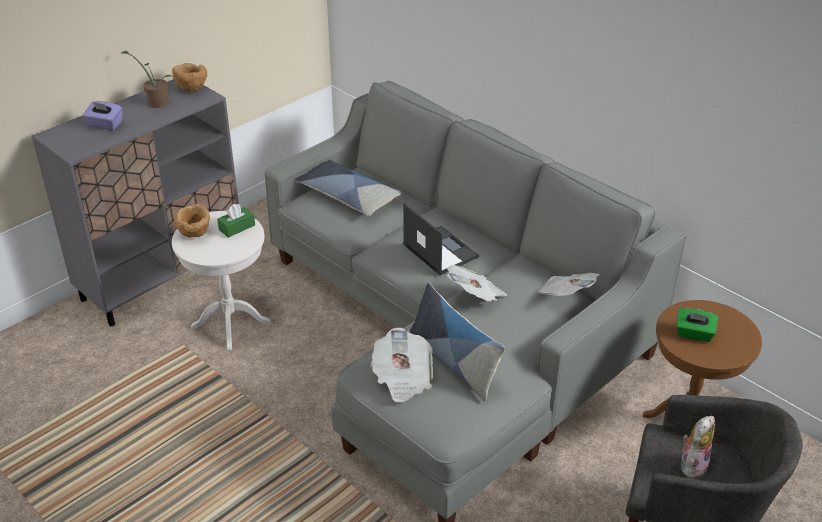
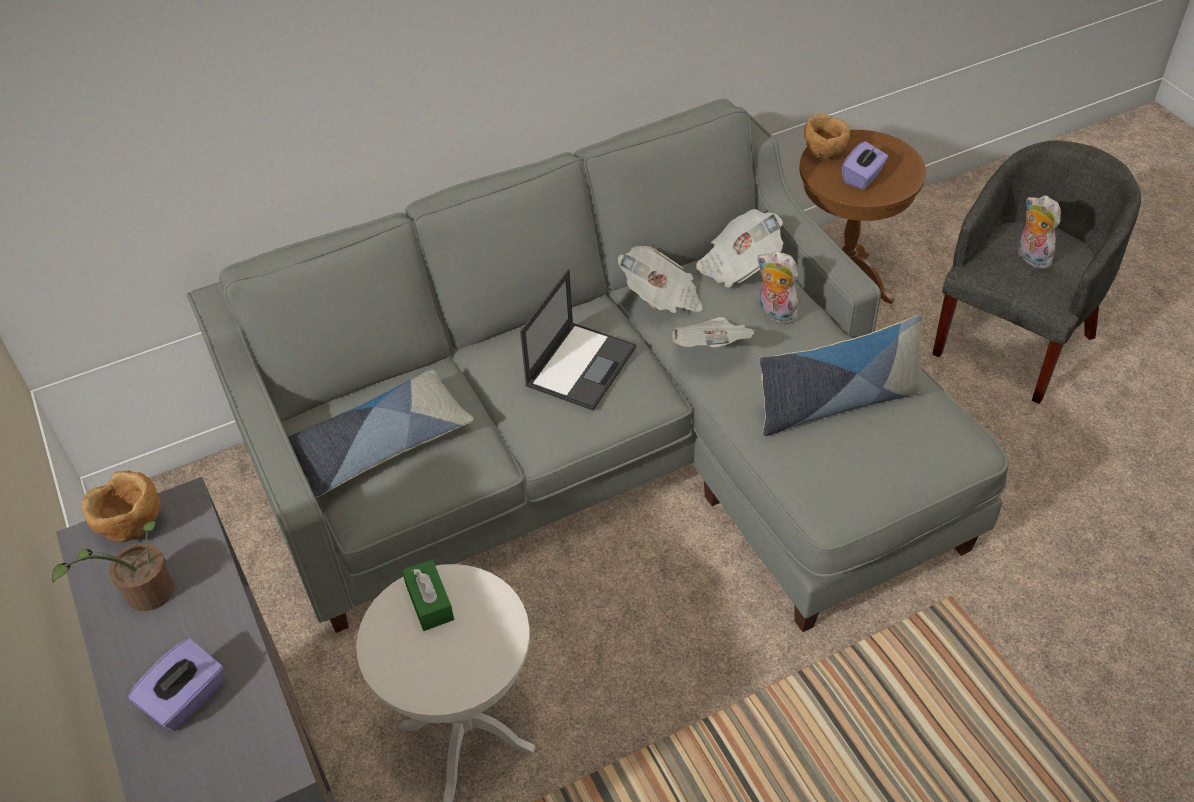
camera: 70 degrees left, 10 degrees up
brown bowl [174,204,210,238] -> brown bowl moved to [804,114,850,159]
newspaper [371,328,433,403] -> newspaper moved to [618,246,703,313]
laptop [403,203,479,275] -> laptop turned 135 degrees clockwise [520,269,636,411]
green tissue box [676,308,718,342] -> purple tissue box [842,141,888,190]
none -> plush toy [757,251,800,324]

